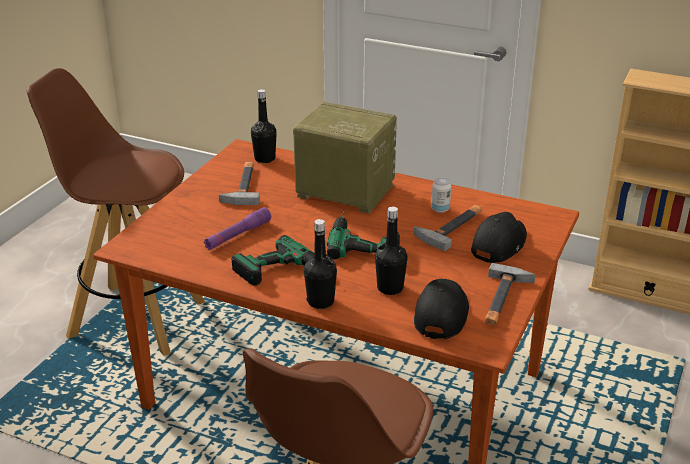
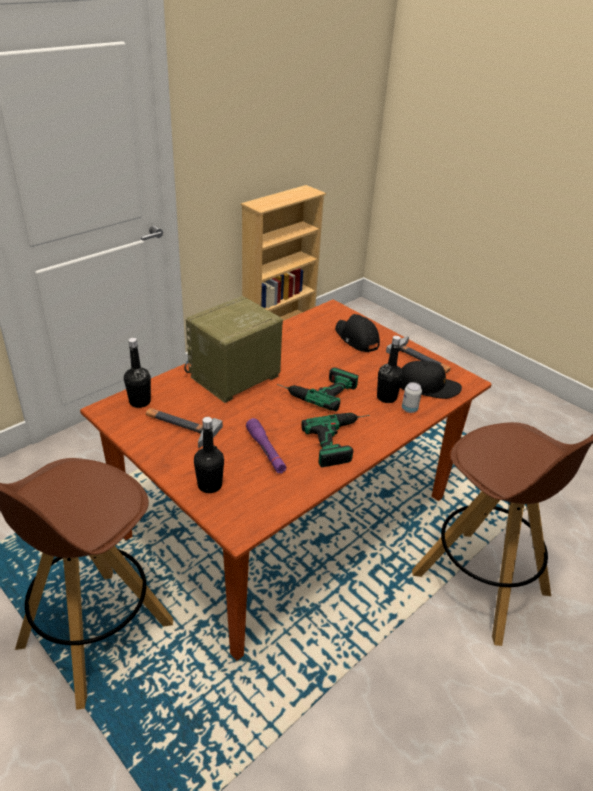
camera: 70 degrees left, 5 degrees up
black bottle [304,219,337,309] -> black bottle moved to [194,417,224,493]
hammer [413,205,482,251] -> none
black cap [414,279,469,339] -> black cap turned 150 degrees clockwise [400,361,462,399]
can [431,178,451,213] -> can moved to [402,382,422,413]

